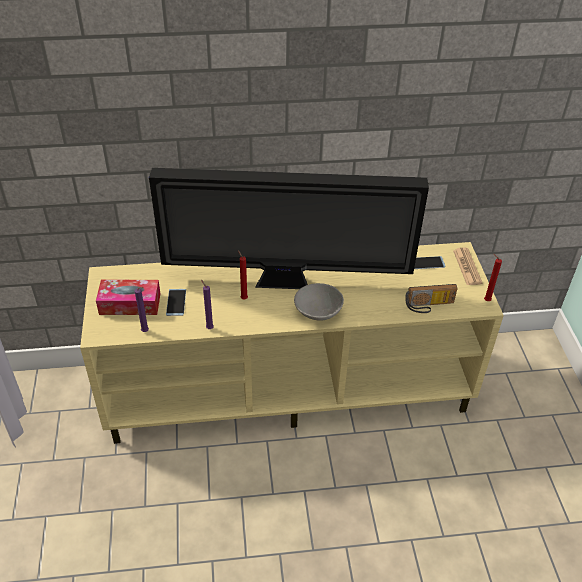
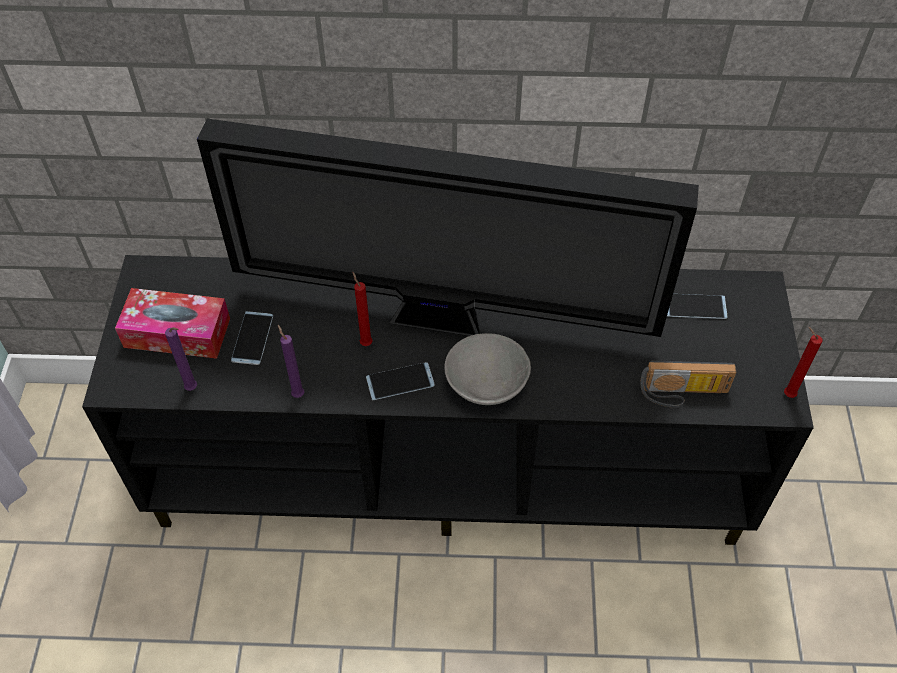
camera: 10 degrees right, 10 degrees up
beige tv stand [80,242,504,444] -> black tv stand [82,255,814,545]
newspaper [453,247,483,285] -> none
none -> phone [366,362,435,401]

